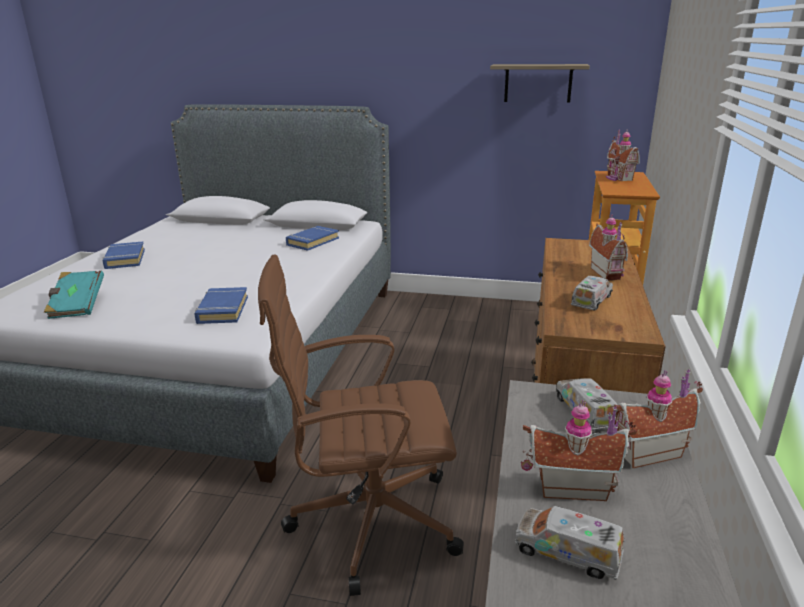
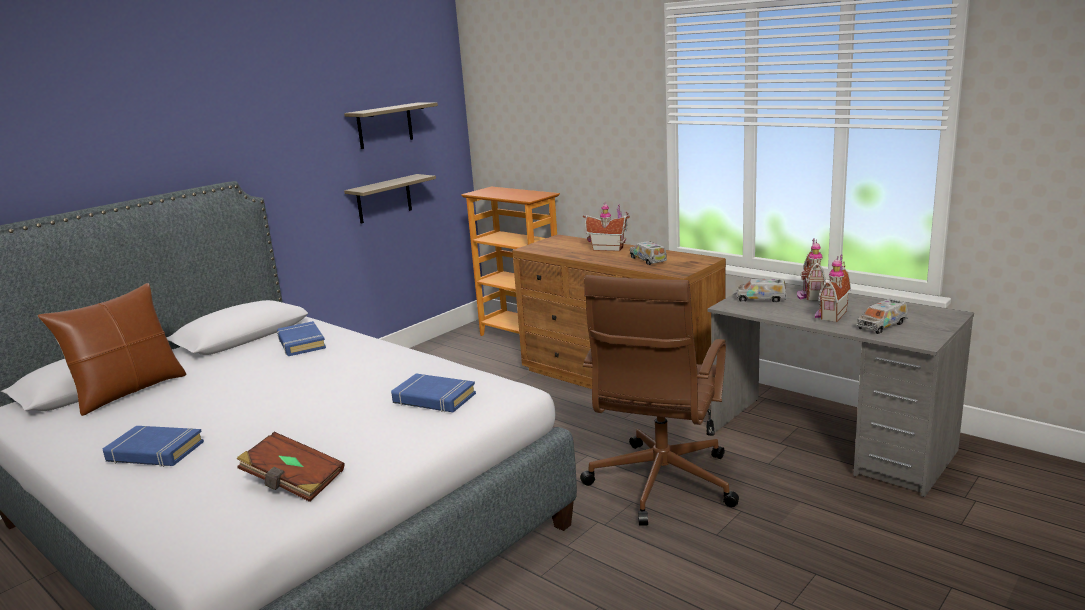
camera: 60 degrees left, 5 degrees down
turquoise book [44,271,104,319] -> brown book [237,432,344,502]
toy house [606,129,639,181] -> none
none -> brown pillow [38,283,186,416]
none -> shelf [344,174,436,224]

